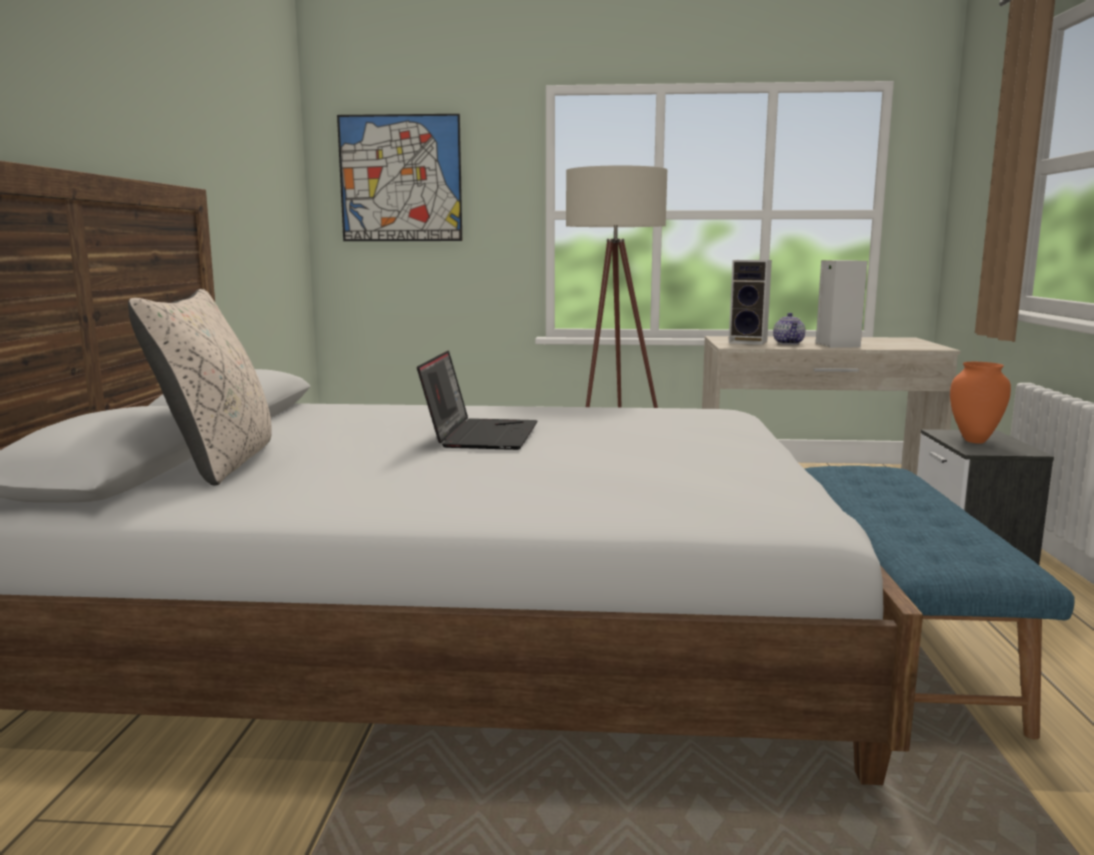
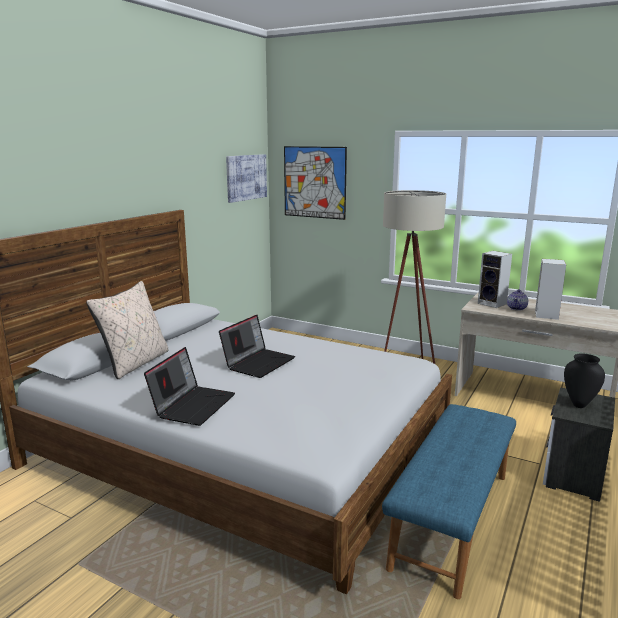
camera: 25 degrees right, 5 degrees up
orange vase [950,362,1011,444] -> black vase [564,354,605,408]
none -> laptop [144,347,235,426]
none -> picture [226,154,267,203]

